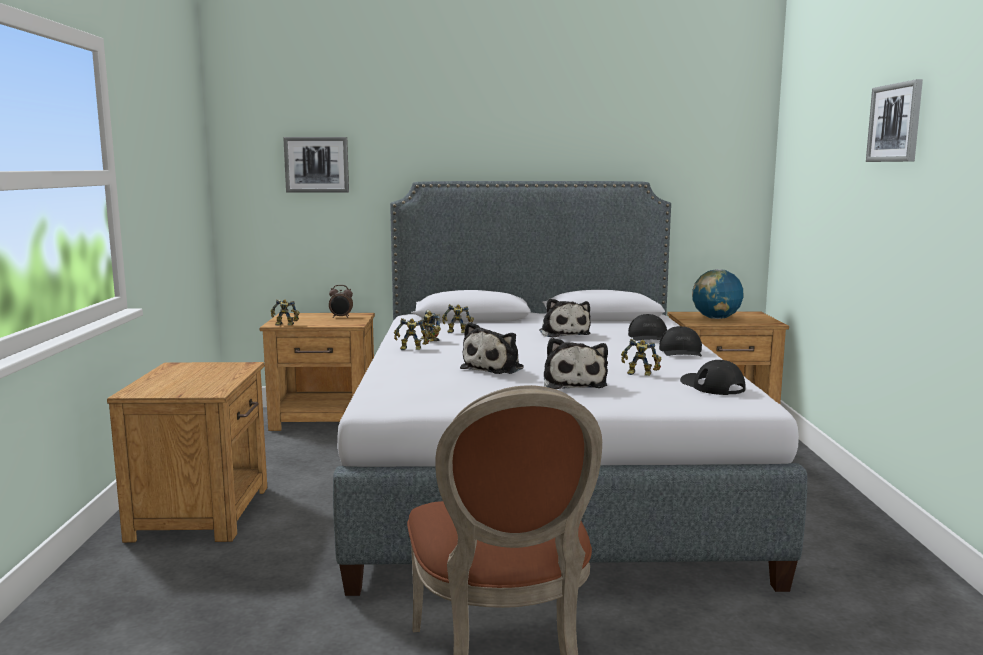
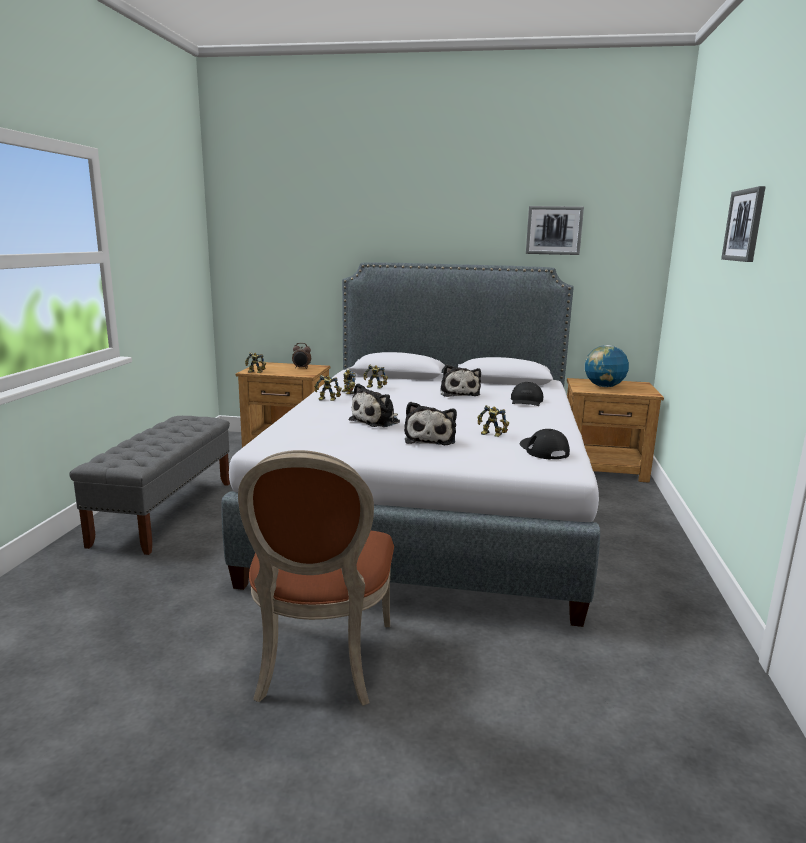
camera: 10 degrees right, 5 degrees up
brown nightstand [107,362,267,543] -> grey bench [69,416,230,555]
picture [283,137,349,193] -> picture moved to [526,206,584,255]
black cap [659,326,702,357] -> none

